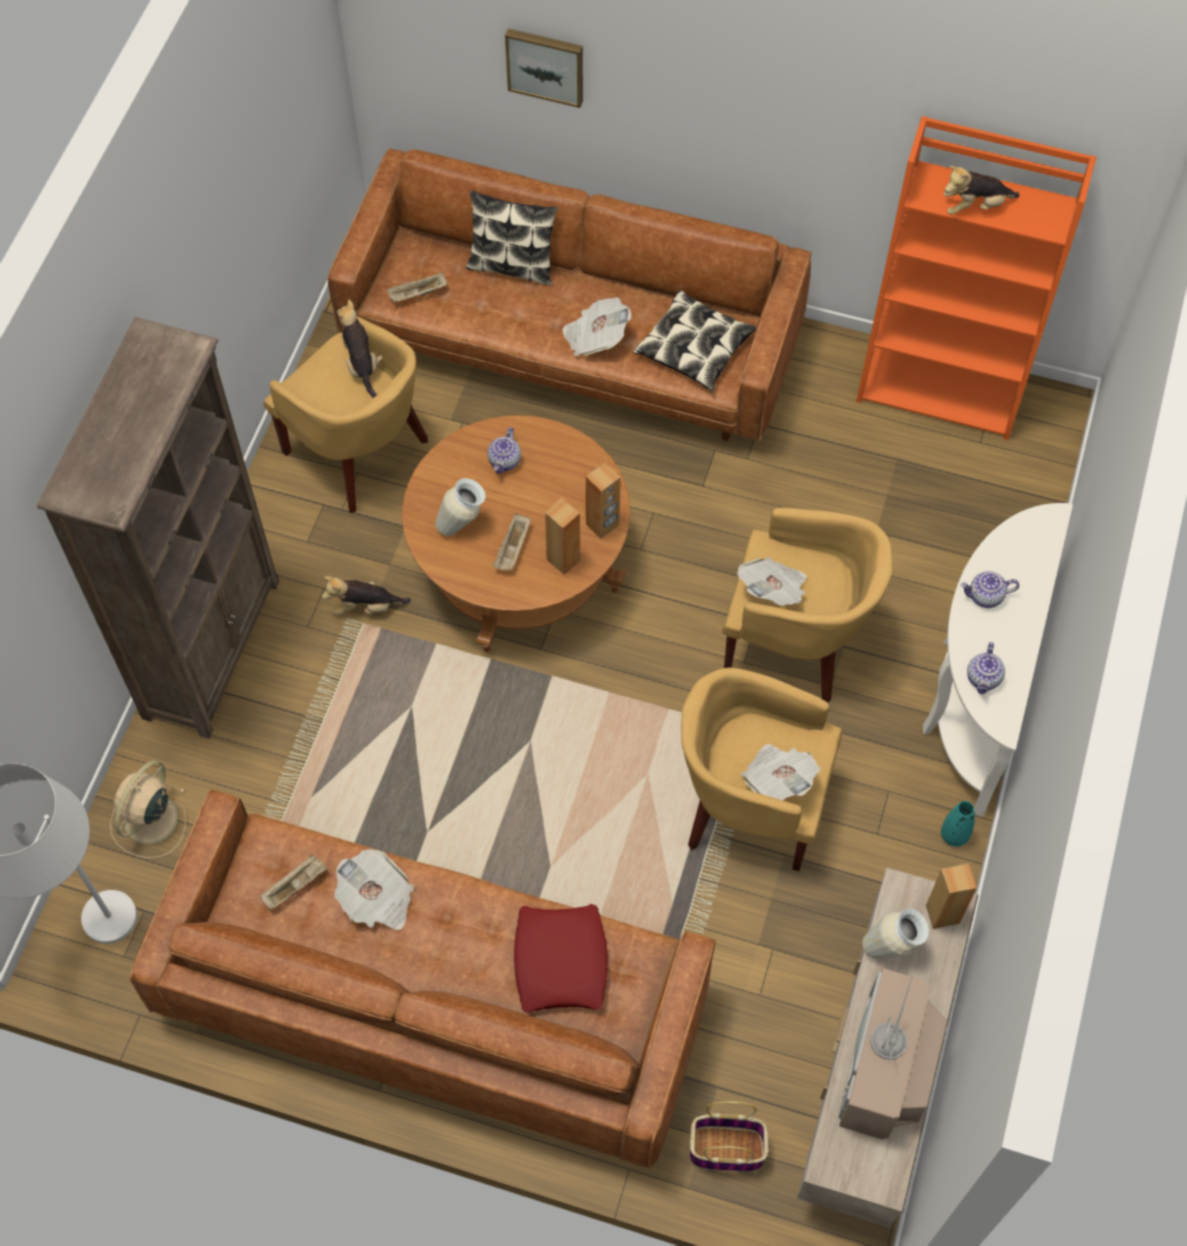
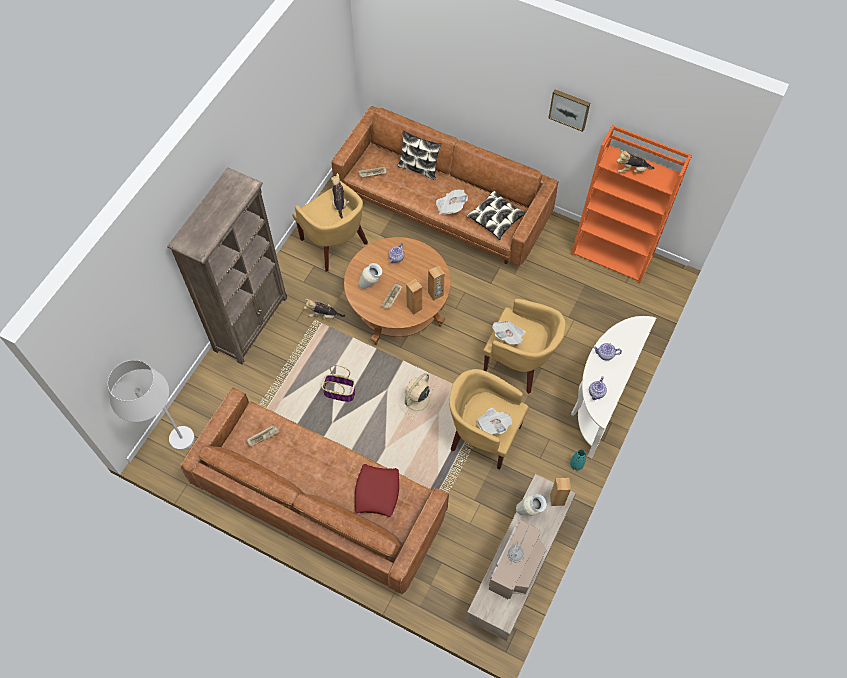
camera: 10 degrees right, 0 degrees up
beige fan [110,760,186,858] -> beige fan moved to [399,373,434,418]
newspaper [334,849,414,930] -> none
picture [505,29,583,108] -> picture moved to [548,89,590,132]
basket [690,1101,768,1171] -> basket moved to [321,365,355,402]

